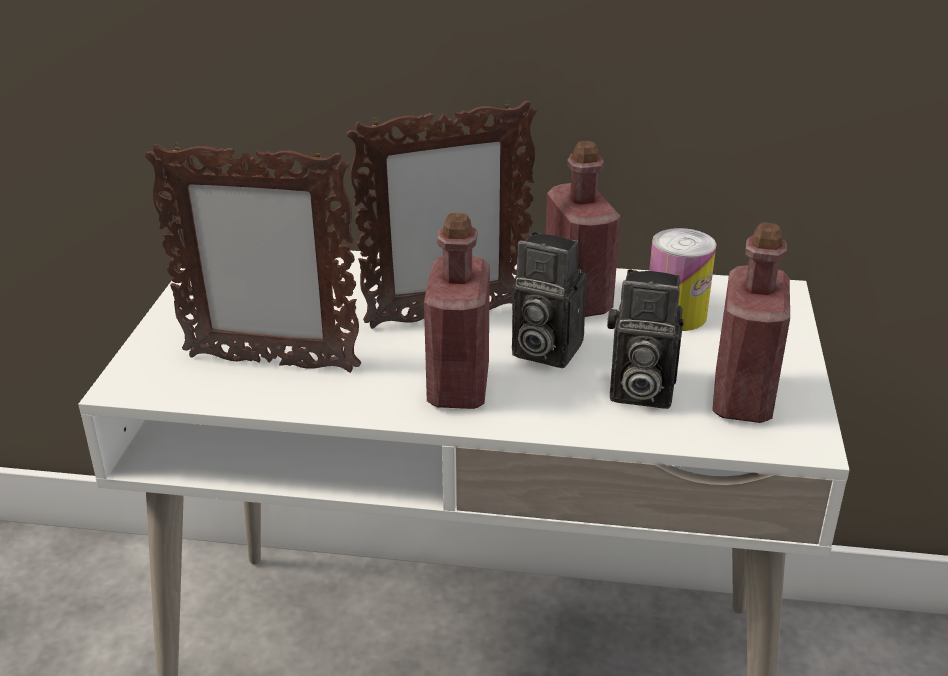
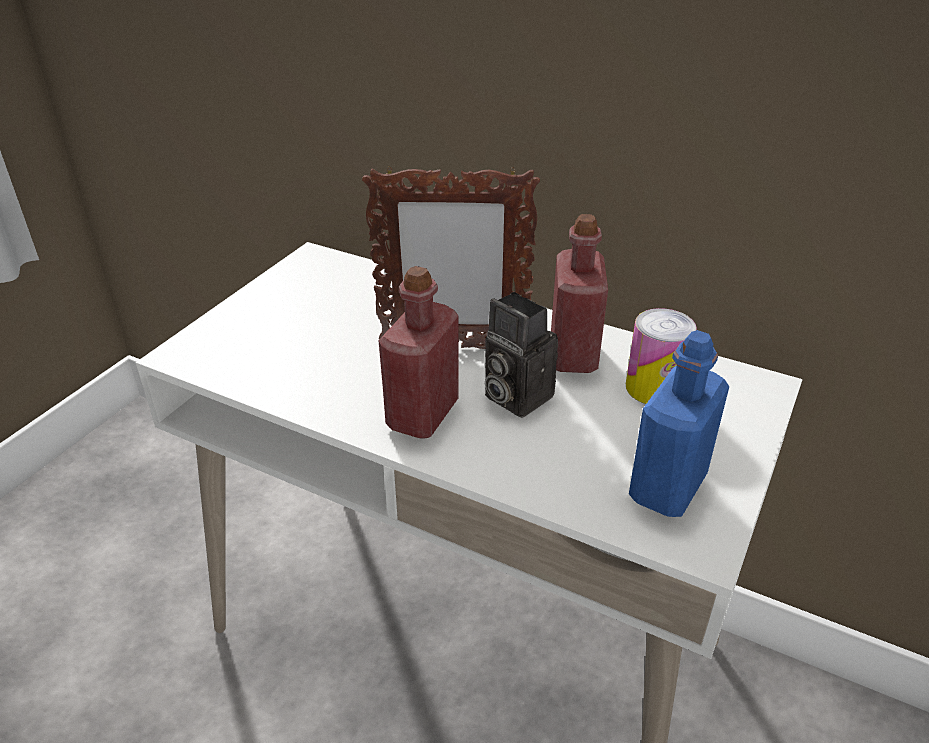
camera: 20 degrees right, 5 degrees up
picture frame [145,142,361,373] -> none
camera [607,269,684,409] -> none
red bottle [712,222,790,423] -> blue bottle [629,330,730,517]

